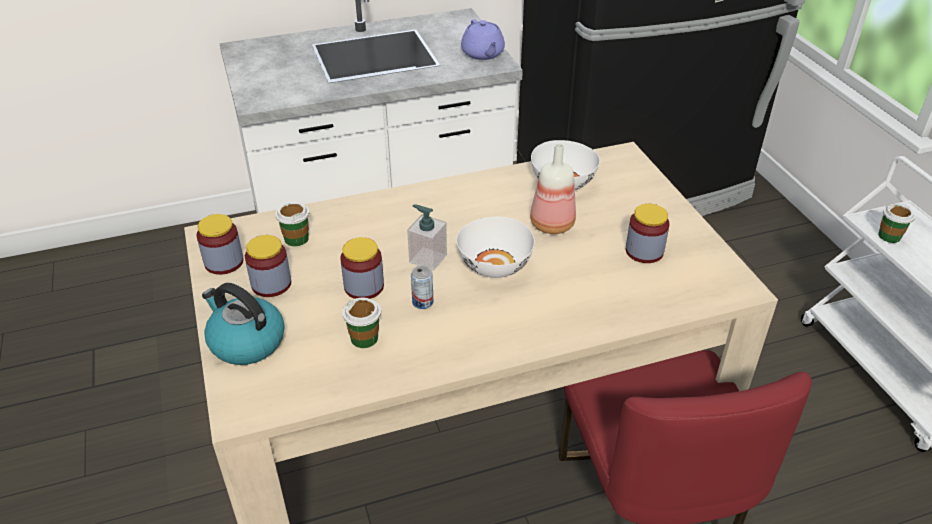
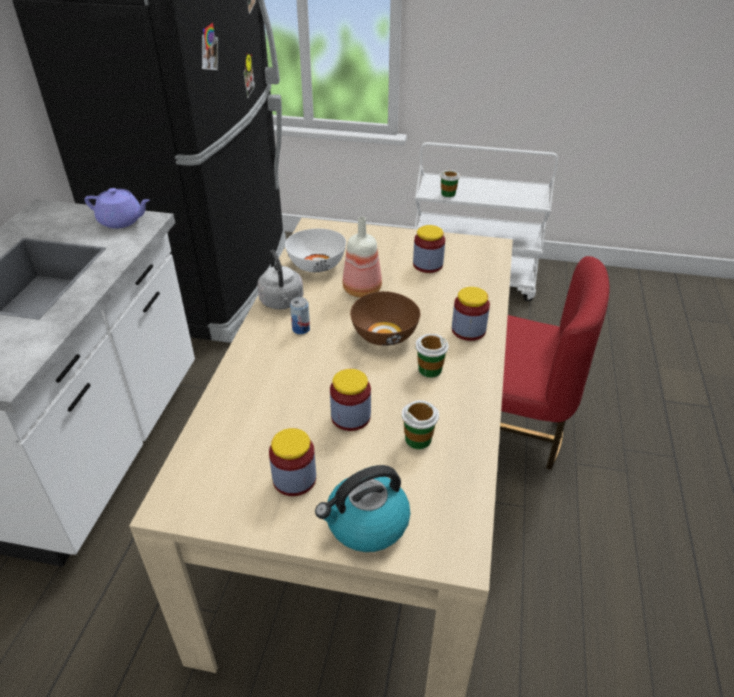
camera: 60 degrees left, 0 degrees up
jar [197,214,244,275] -> jar moved to [452,287,490,341]
cup [275,202,309,247] -> cup moved to [415,334,449,378]
soap dispenser [407,204,447,271] -> none
can [411,266,433,309] -> can moved to [290,297,310,334]
white bowl [457,217,535,278] -> brown bowl [350,291,420,346]
none -> grey kettle [257,250,304,309]

